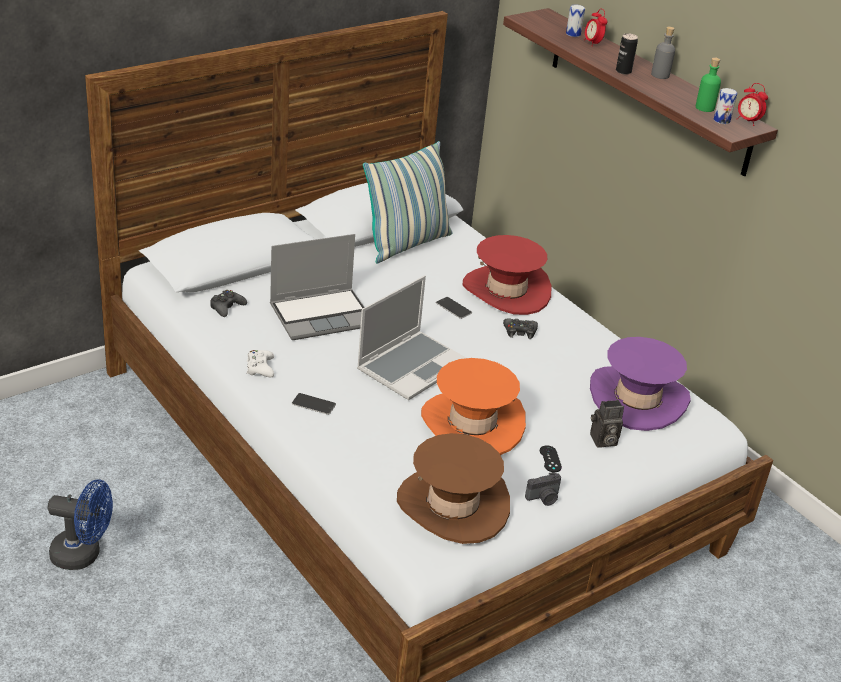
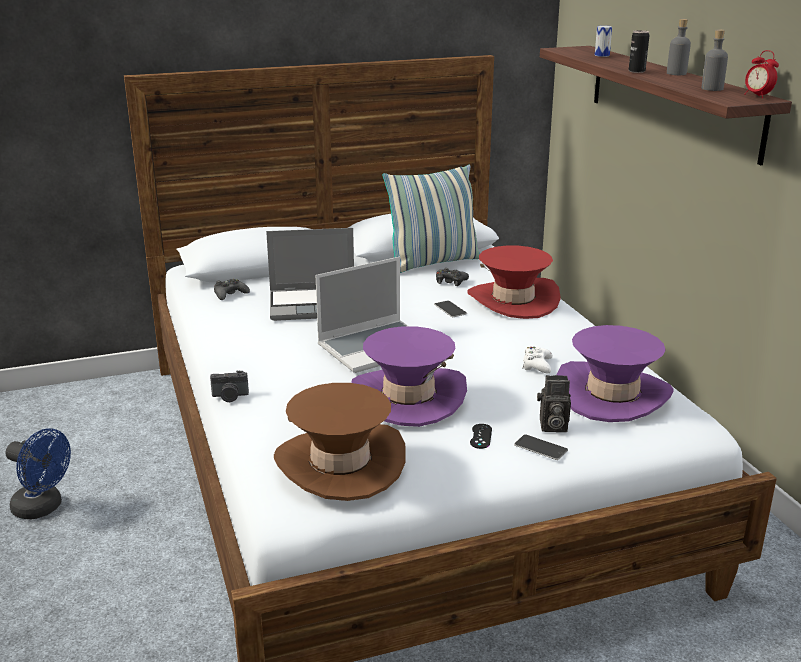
camera: 20 degrees right, 10 degrees down
white game controller [247,350,274,377] -> white game controller moved to [522,347,553,373]
phone [292,393,336,415] -> phone moved to [514,434,568,460]
orange hat [421,358,526,455] -> purple hat [352,326,467,427]
black game controller [503,318,538,339] -> black game controller moved to [436,268,469,286]
camera [525,472,561,506] -> camera moved to [210,371,249,402]
alarm clock [584,9,608,47] -> none
green bottle [696,57,721,112] -> grey bottle [702,30,728,91]
can [714,88,737,124] -> none

